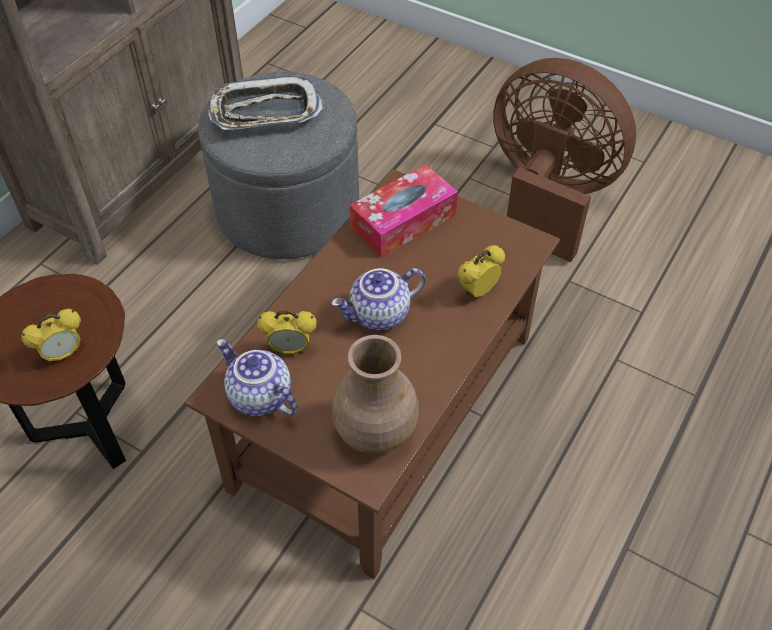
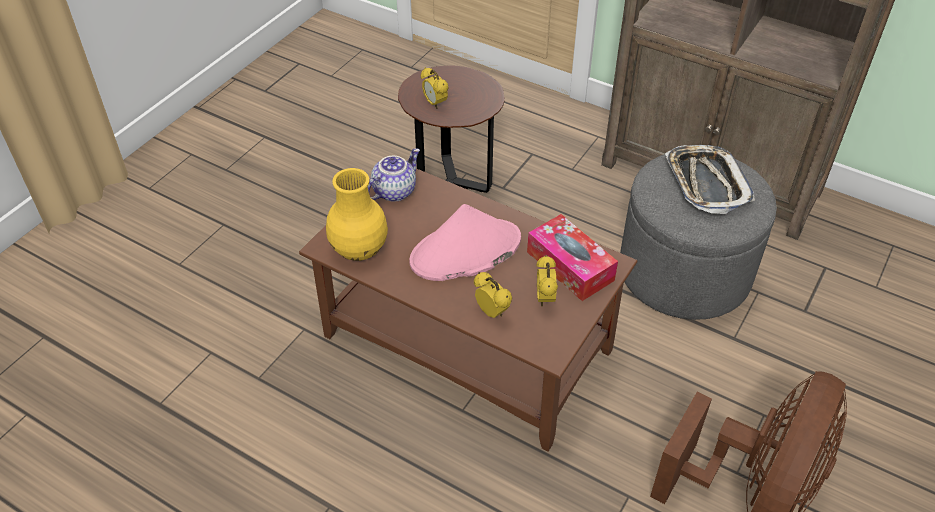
camera: 90 degrees right, 5 degrees down
alarm clock [257,310,317,354] -> alarm clock moved to [537,255,558,306]
teapot [331,268,425,330] -> pink hat [409,204,521,281]
brown vase [332,335,419,454] -> yellow vase [326,168,388,261]

